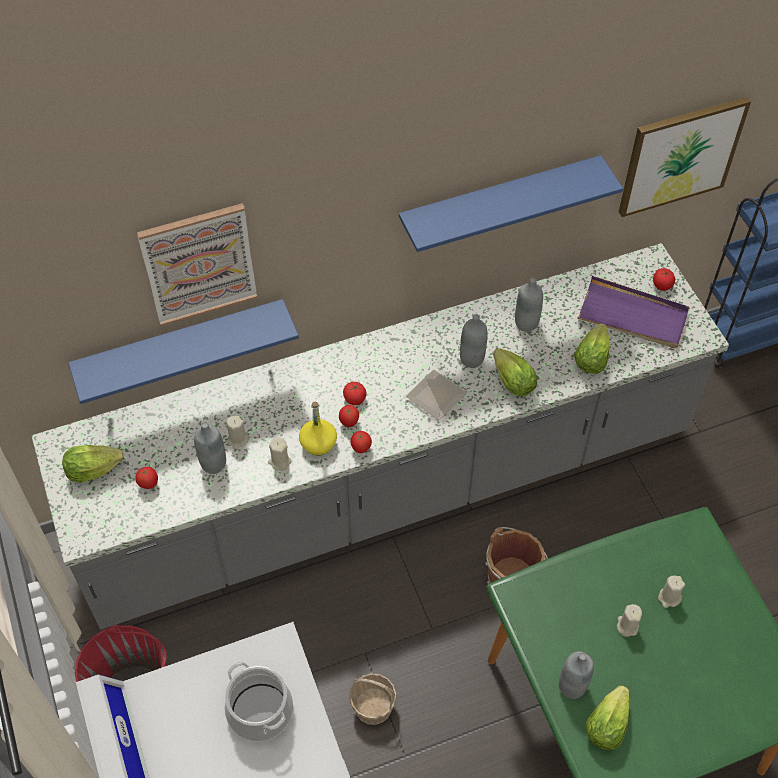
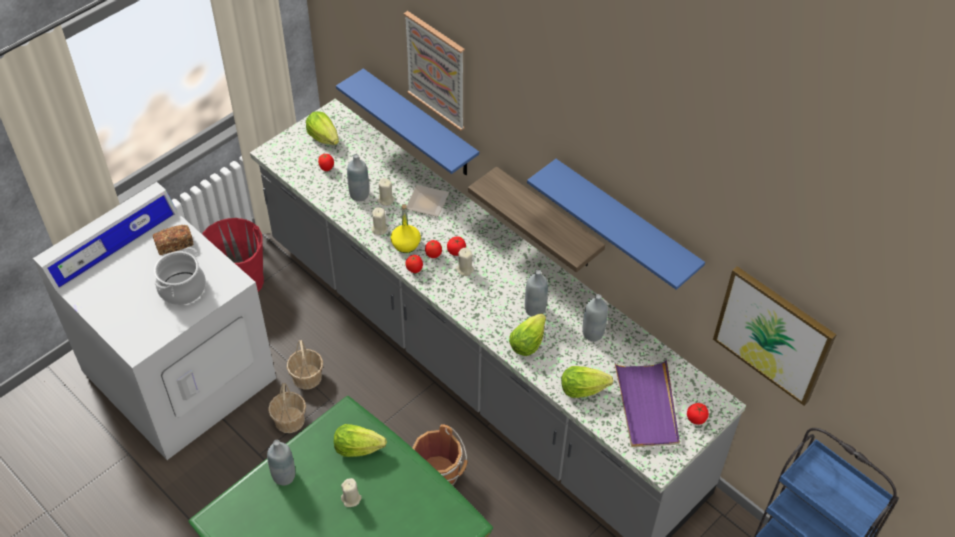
camera: 65 degrees right, 5 degrees down
plate [406,370,467,420] -> plate moved to [407,185,449,217]
lettuce [585,685,629,750] -> lettuce moved to [334,424,387,457]
beige candle [658,575,685,608] -> beige candle moved to [455,248,474,276]
none -> bread [153,225,193,255]
none -> basket [287,340,323,389]
none -> shelf [468,166,605,272]

